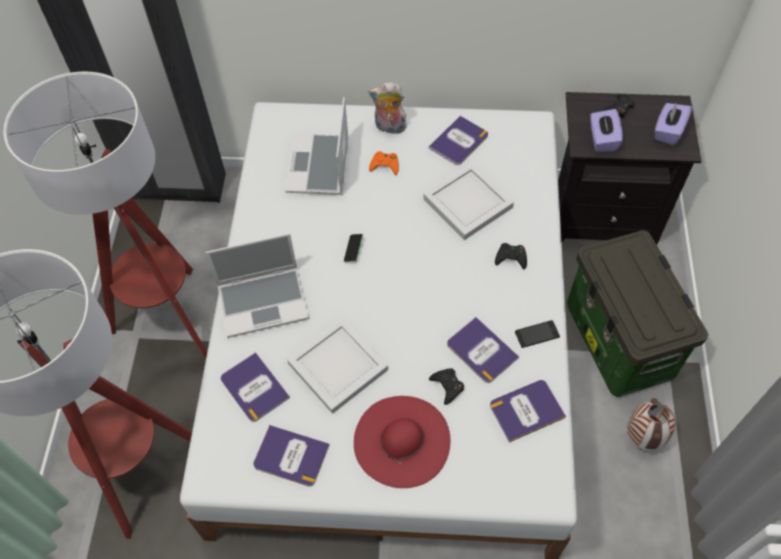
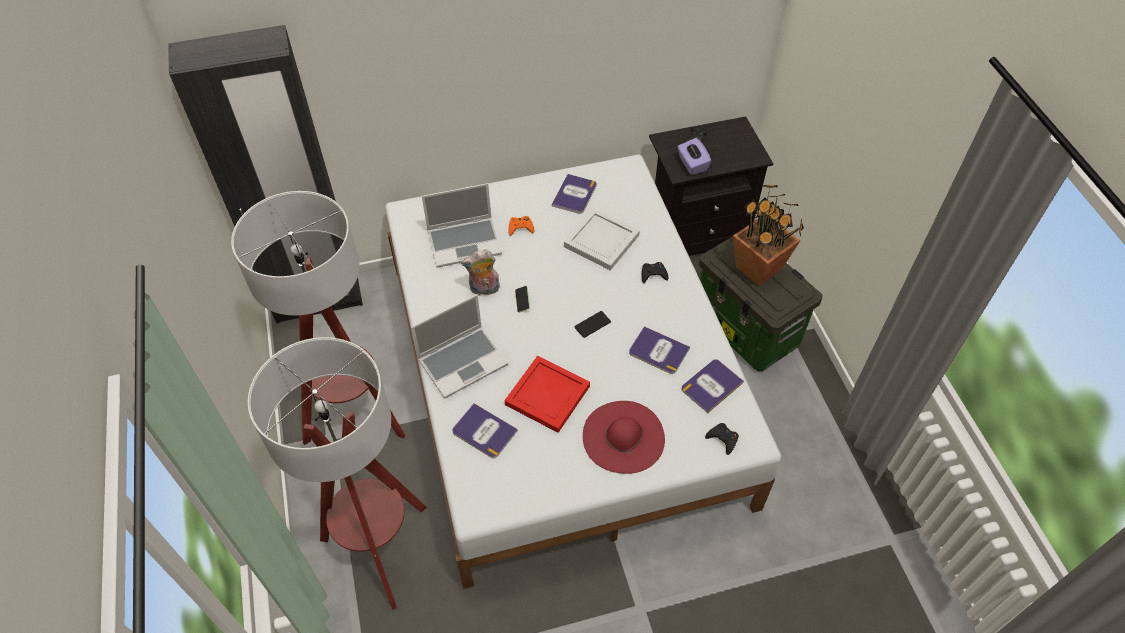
camera: 20 degrees left, 5 degrees down
book [253,425,330,487] -> none
laptop [285,97,349,195] -> laptop turned 90 degrees counterclockwise [422,183,502,268]
white tray [287,318,388,414] -> red tray [504,356,590,433]
plush toy [368,82,408,134] -> plush toy moved to [461,249,500,296]
black game controller [429,368,464,405] -> black game controller moved to [705,423,739,455]
phone [515,320,560,348] -> phone moved to [574,311,611,338]
vase [627,398,676,451] -> none
purple tissue box [655,103,692,146] -> none
none -> potted plant [733,185,804,286]

